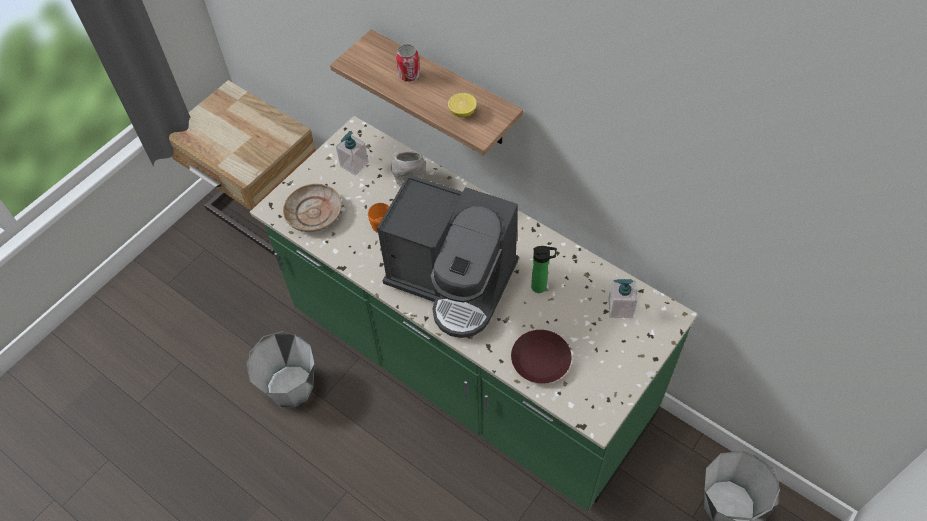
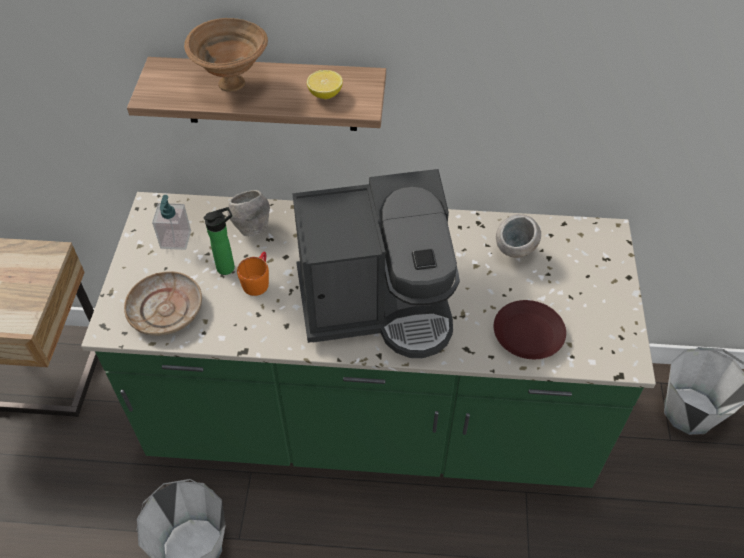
camera: 35 degrees left, 5 degrees down
can [396,44,420,82] -> brown bowl [184,18,268,92]
bottle [531,246,557,293] -> bottle moved to [204,207,235,275]
soap dispenser [608,279,638,318] -> none
none -> grey bowl [496,214,541,258]

